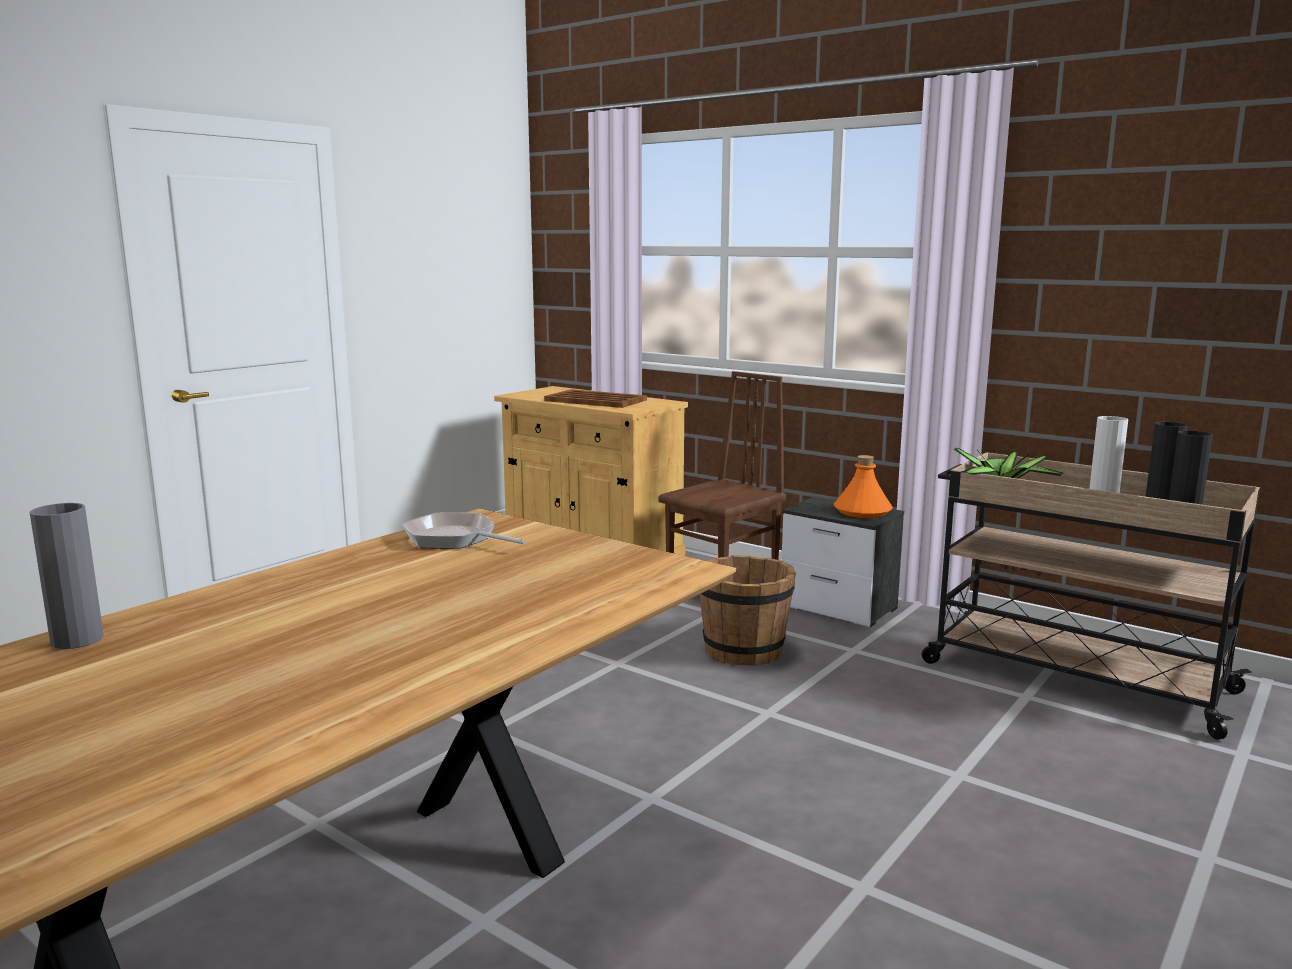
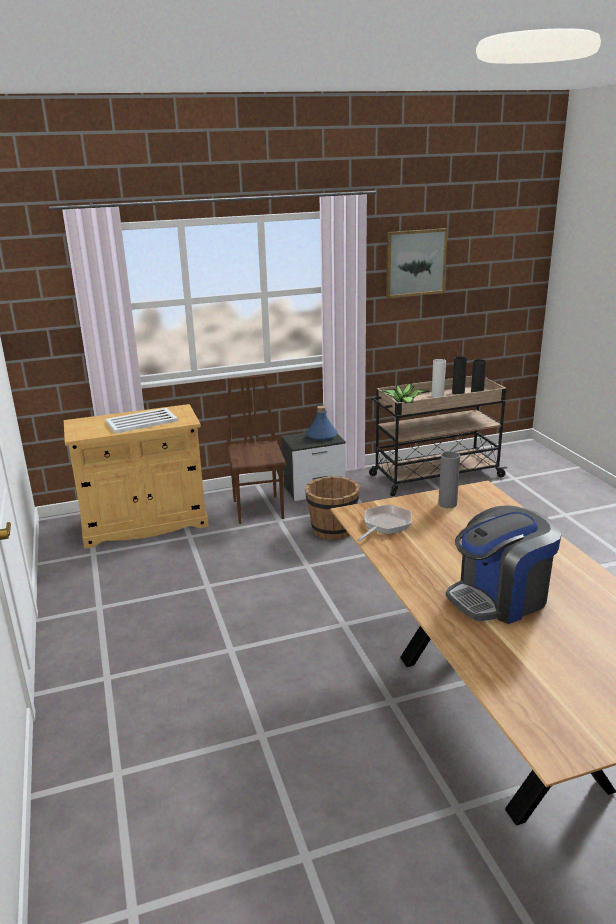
camera: 55 degrees left, 10 degrees up
grey vase [30,503,104,649] -> grey vase moved to [438,451,460,508]
frying pan [402,512,526,549] -> frying pan turned 150 degrees clockwise [357,504,412,542]
brown tray [544,389,647,408] -> white tray [106,408,178,434]
orange bottle [834,455,893,518] -> blue bottle [306,406,338,441]
none -> picture [386,228,448,298]
none -> coffee machine [446,505,562,624]

